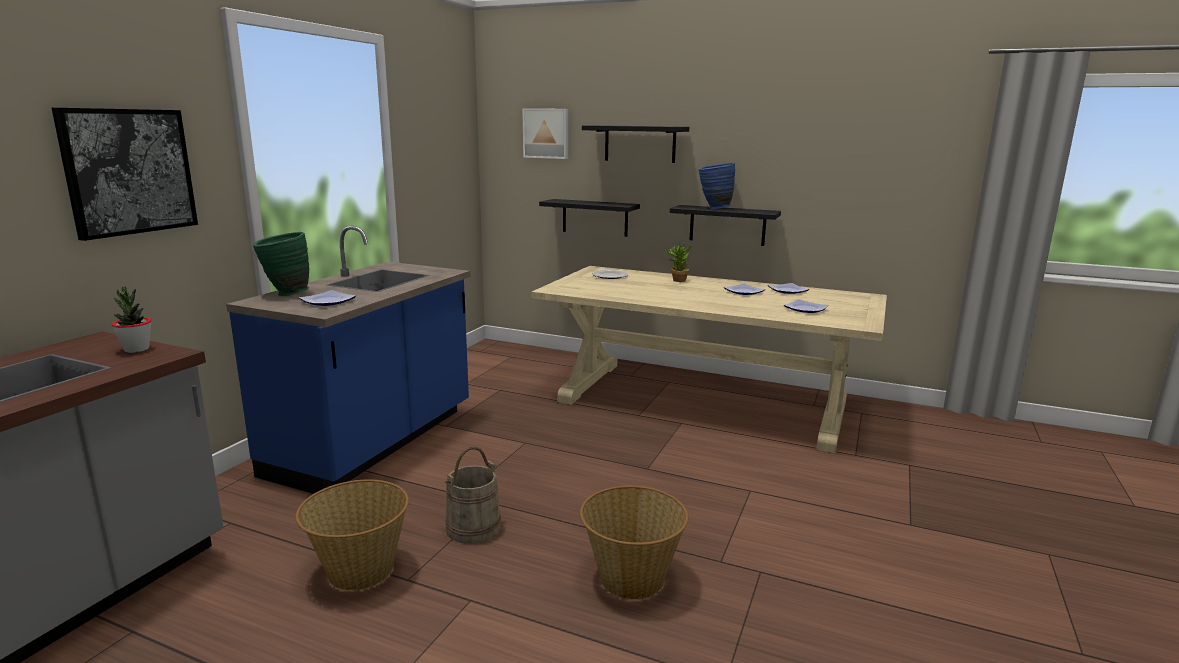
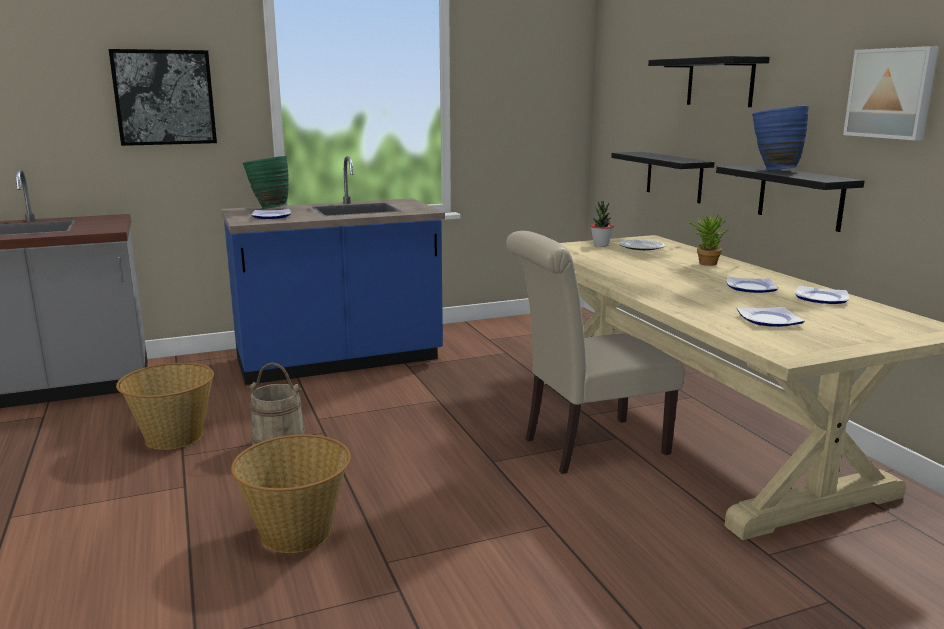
camera: 45 degrees right, 0 degrees up
potted plant [112,286,152,353] -> potted plant moved to [591,201,614,247]
picture [523,108,568,159] -> picture moved to [843,46,939,140]
none -> beige chair [506,231,685,474]

